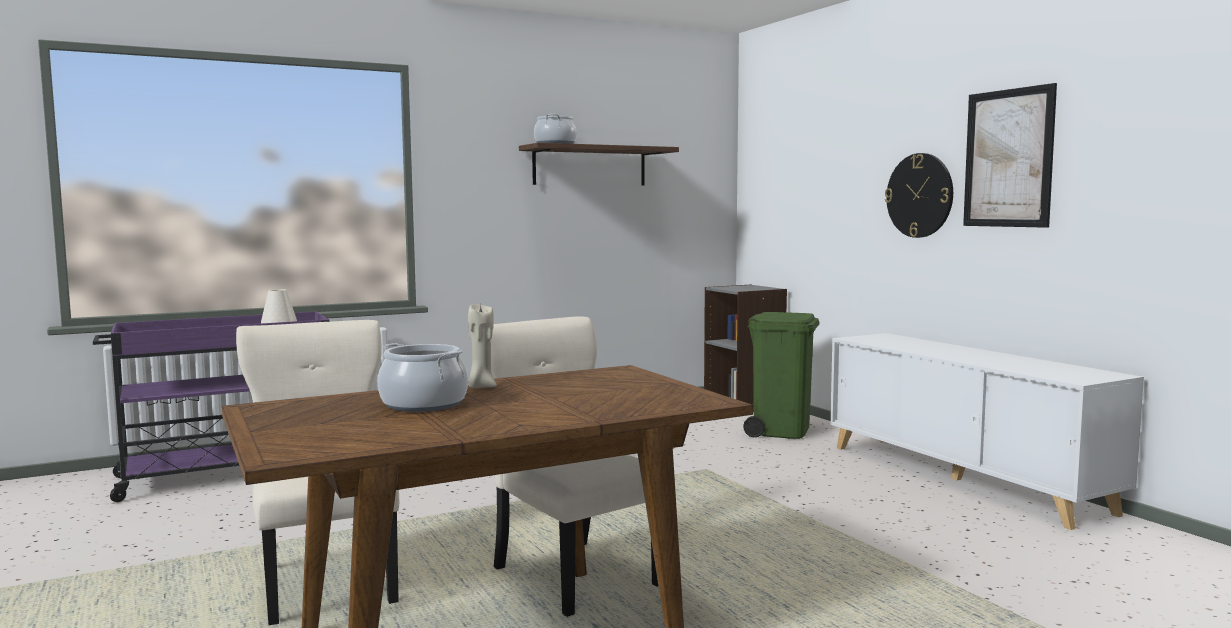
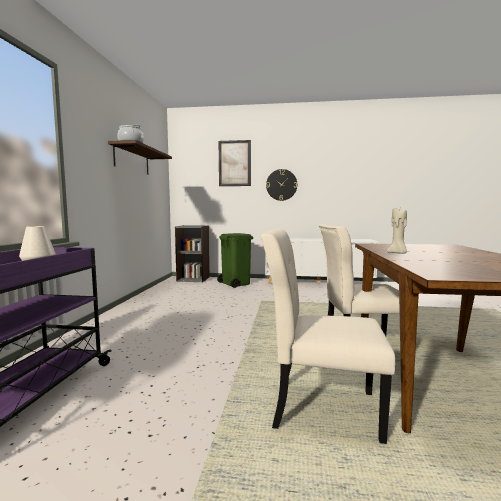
camera: 55 degrees left, 0 degrees up
cooking pot [378,343,468,412] -> none
picture [963,83,1057,228] -> picture moved to [219,140,251,186]

